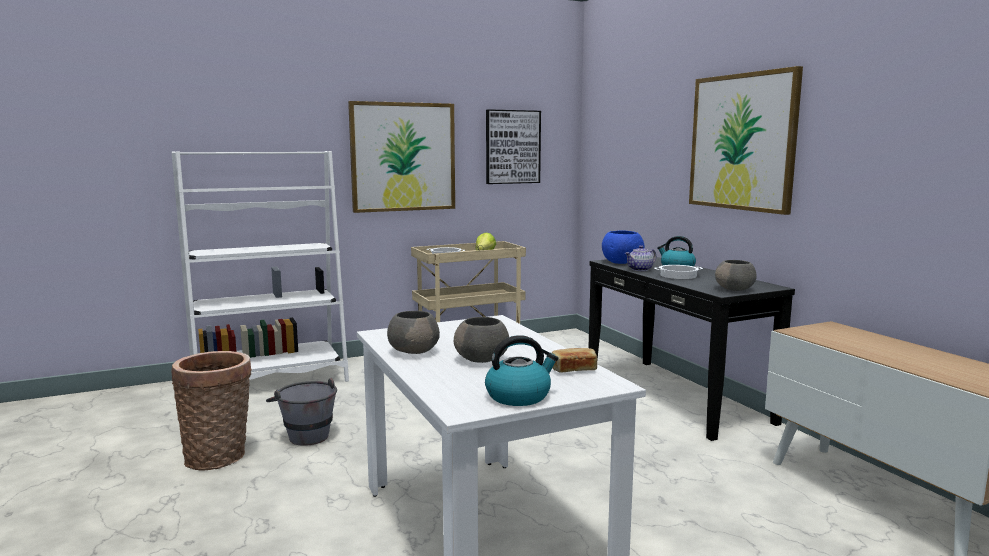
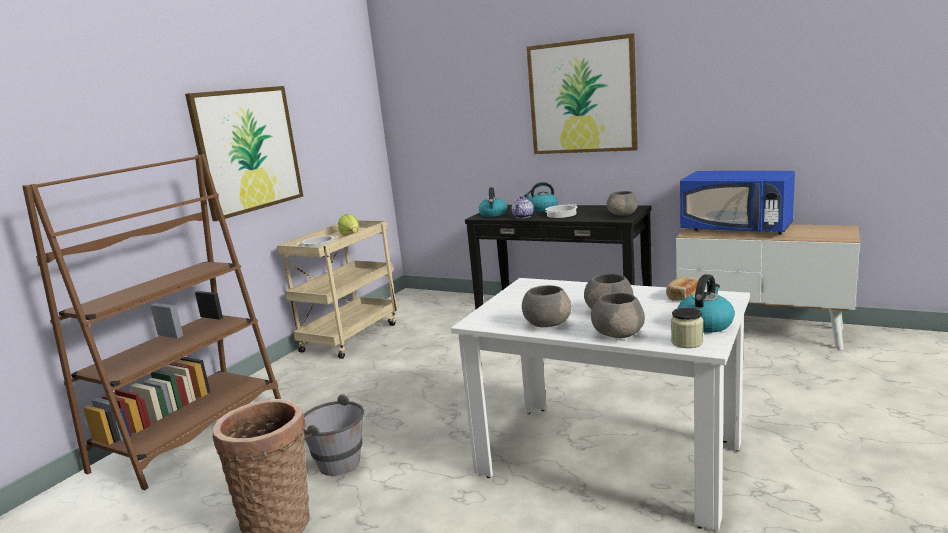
camera: 35 degrees left, 5 degrees up
white bookcase [171,151,349,382] -> brown bookcase [22,154,281,490]
picture [486,109,541,184] -> none
blue bowl [602,230,645,264] -> kettle [479,187,507,217]
none -> grey bowl [591,293,645,338]
none -> jar [671,307,703,348]
none -> blue microwave [680,171,795,235]

